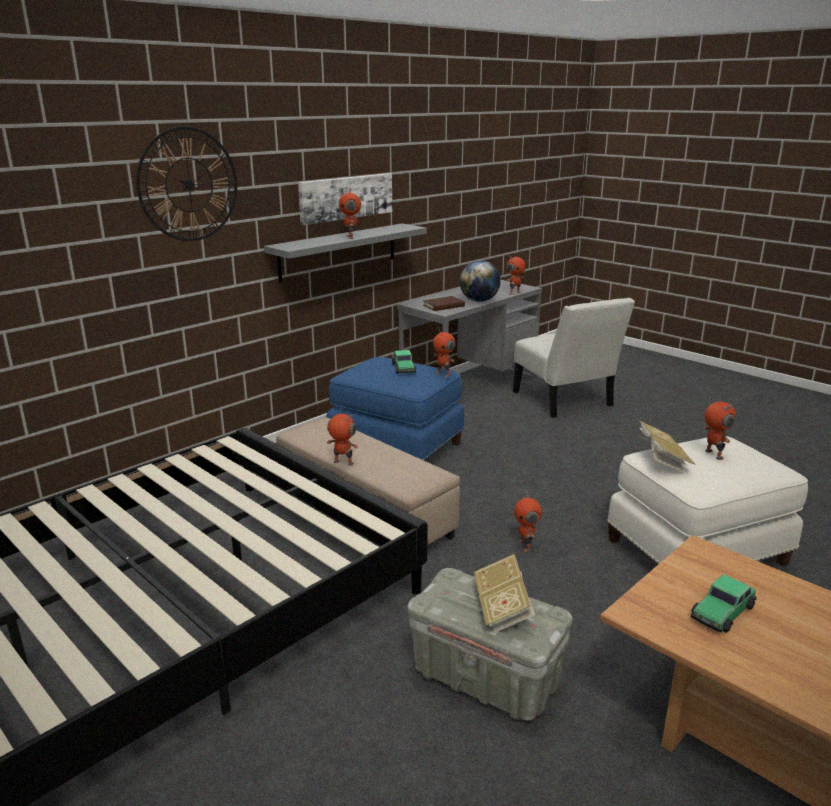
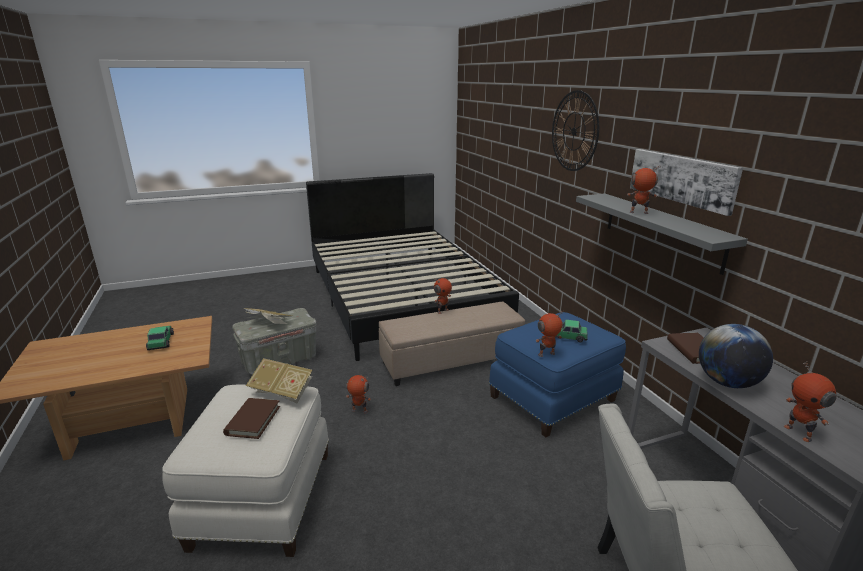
camera: 115 degrees right, 0 degrees up
toy robot [704,402,736,460] -> brown book [223,398,280,439]

